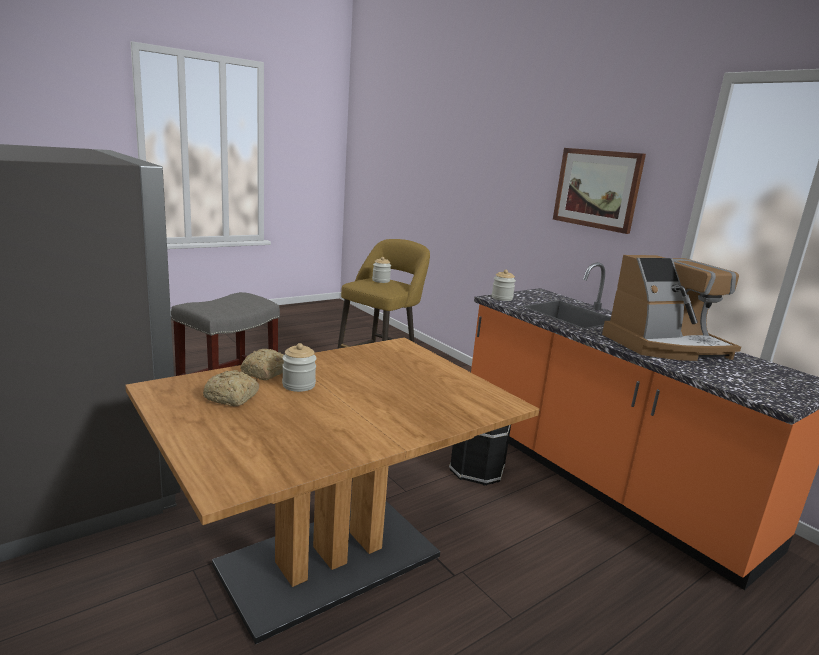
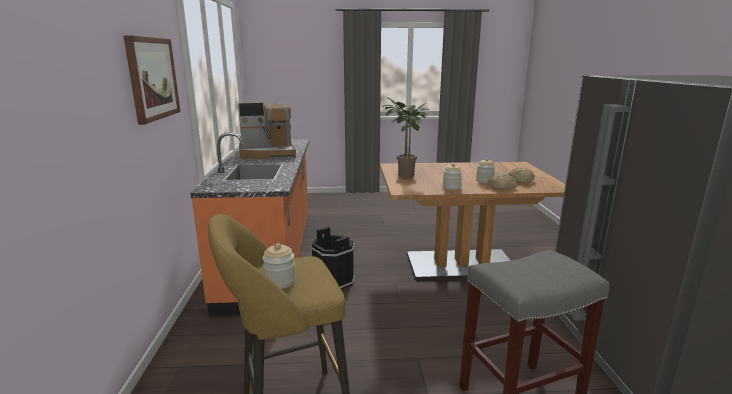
camera: 145 degrees left, 0 degrees up
jar [492,270,516,301] -> jar moved to [443,163,462,190]
coffee machine [602,255,741,361] -> coffee machine turned 150 degrees clockwise [238,102,296,159]
none -> potted plant [381,97,429,178]

